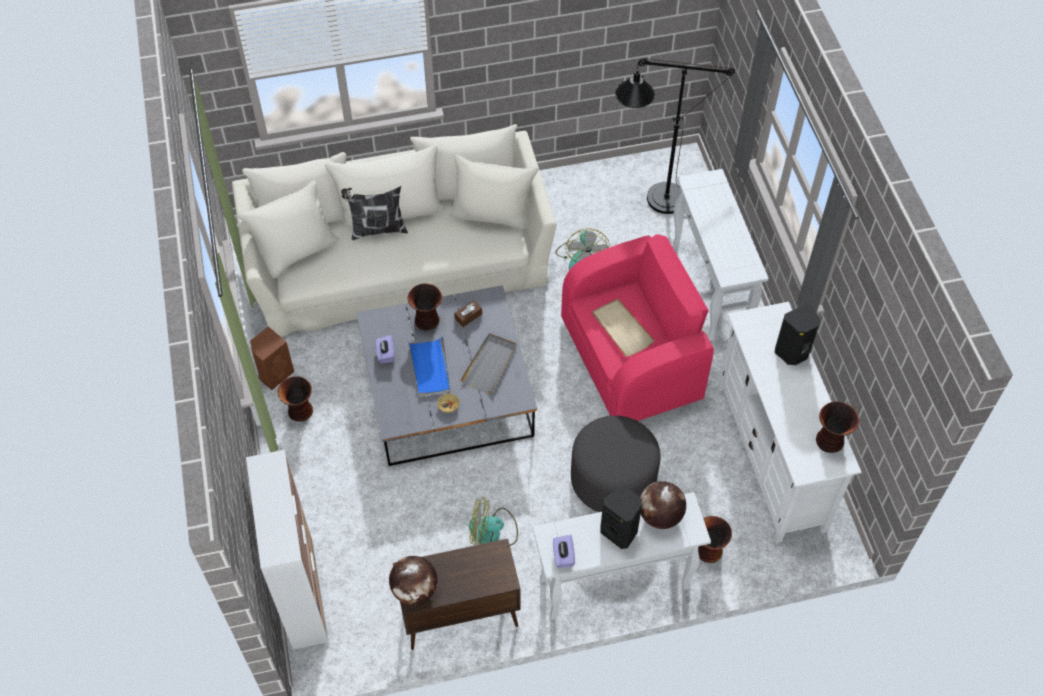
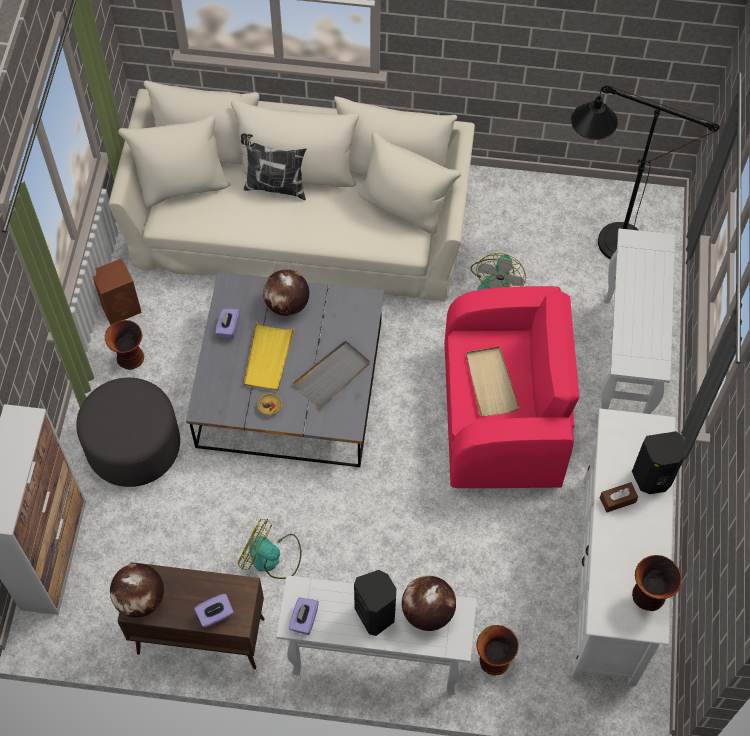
camera: 20 degrees right, 5 degrees up
vase [408,283,442,330] -> globe [263,270,309,316]
blue tray [408,337,450,396] -> yellow tray [244,322,295,391]
brown tissue box [454,300,482,327] -> brown tissue box moved to [600,482,638,512]
grey ottoman [571,416,660,512] -> grey ottoman moved to [76,378,180,487]
none -> purple tissue box [194,594,234,627]

